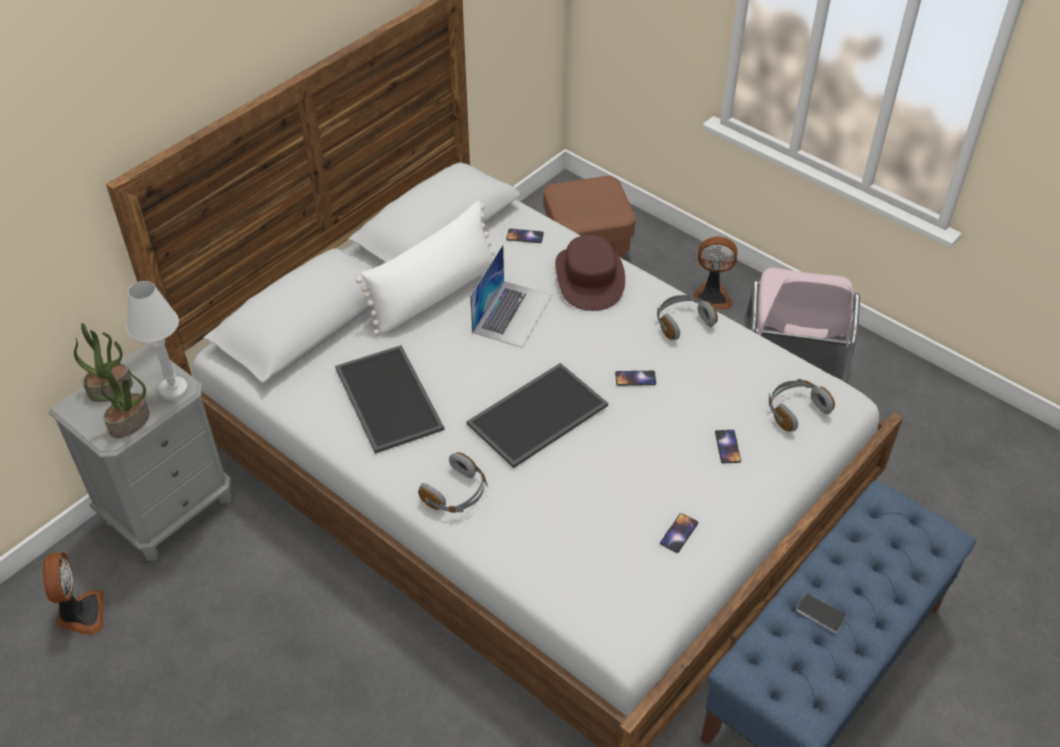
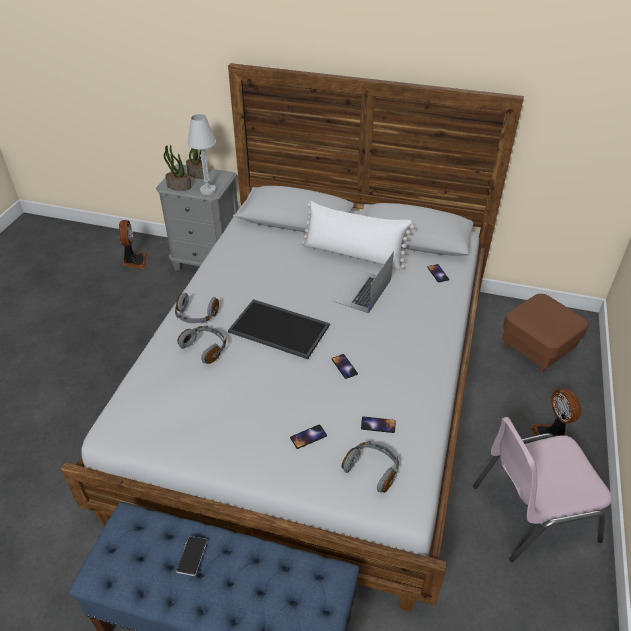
camera: 65 degrees right, 5 degrees down
fan [43,552,104,635] -> fan turned 60 degrees counterclockwise [119,220,147,269]
tray [335,345,445,454] -> none
laptop [470,245,552,348] -> laptop turned 120 degrees clockwise [333,251,394,314]
brown hat [555,235,625,311] -> none
grey headphones [657,294,718,340] -> grey headphones moved to [177,326,227,364]
phone [660,513,698,553] -> phone moved to [361,416,396,433]

